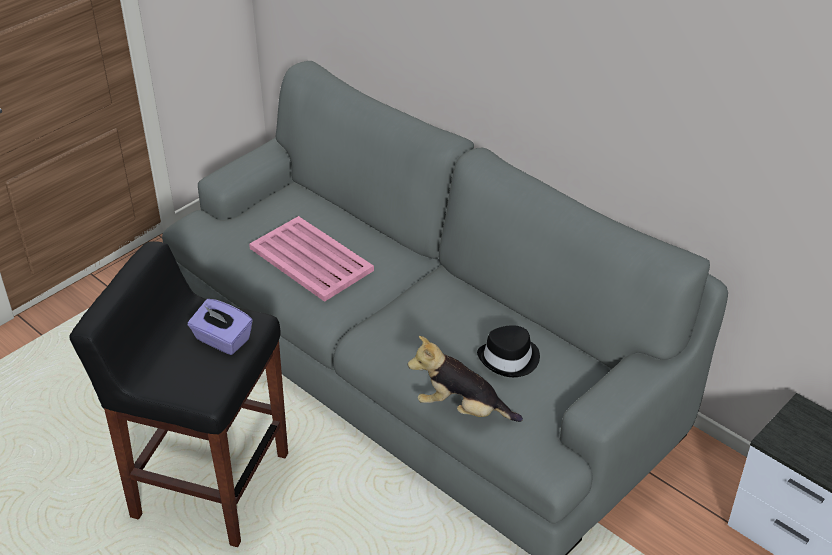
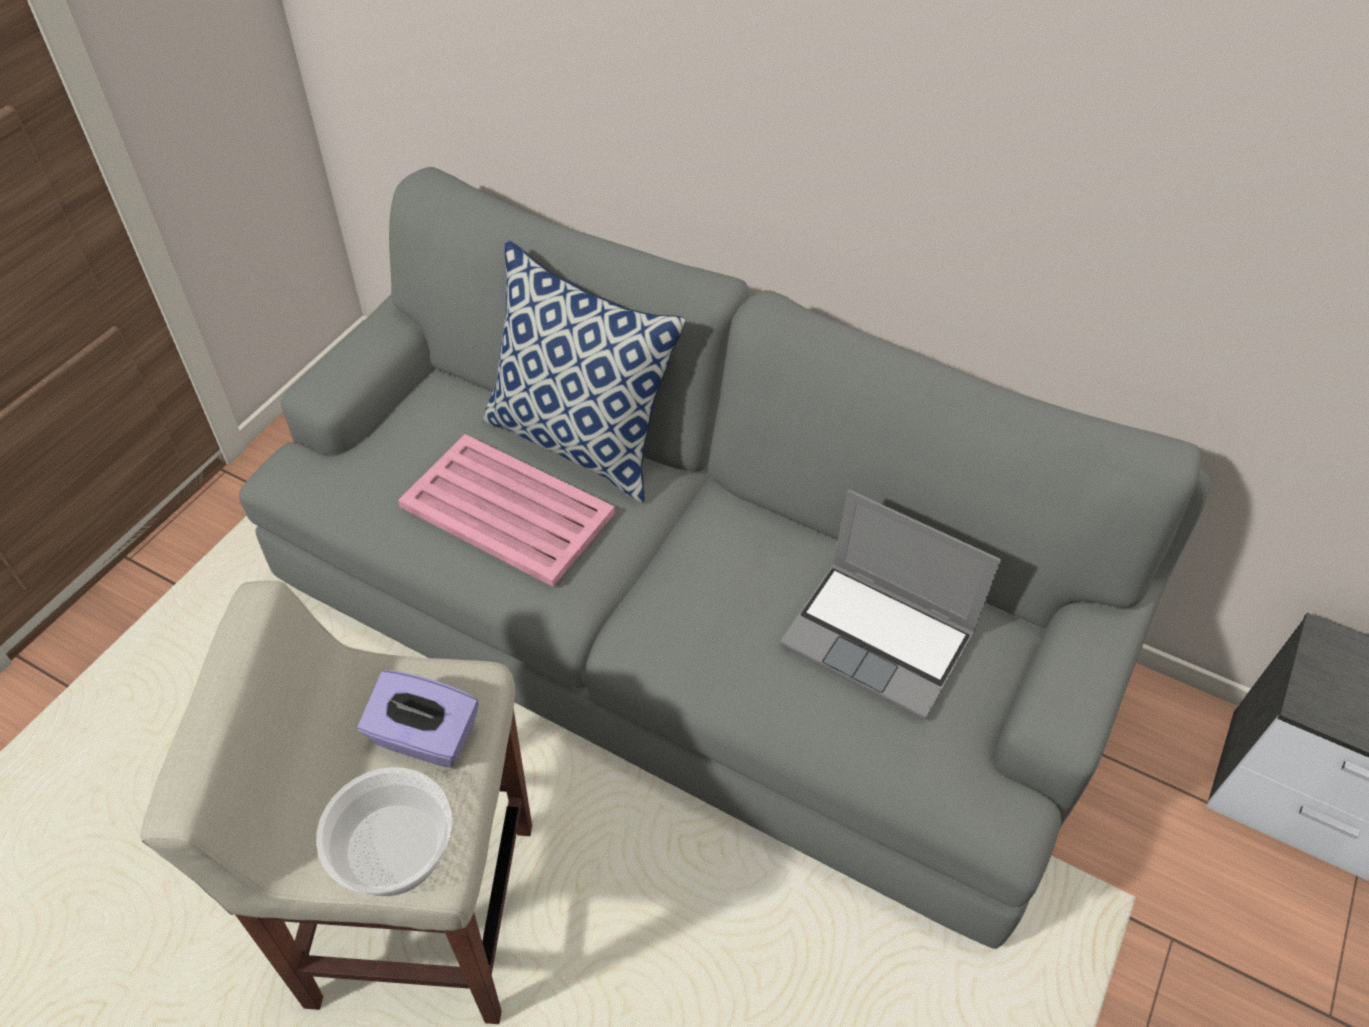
camera: 15 degrees left, 10 degrees up
black stool [70,241,288,547] -> beige stool [140,580,532,1024]
plush toy [408,336,523,422] -> none
black hat [477,325,540,377] -> laptop [780,489,1001,720]
none -> bowl [316,767,452,896]
none -> pillow [483,240,686,503]

